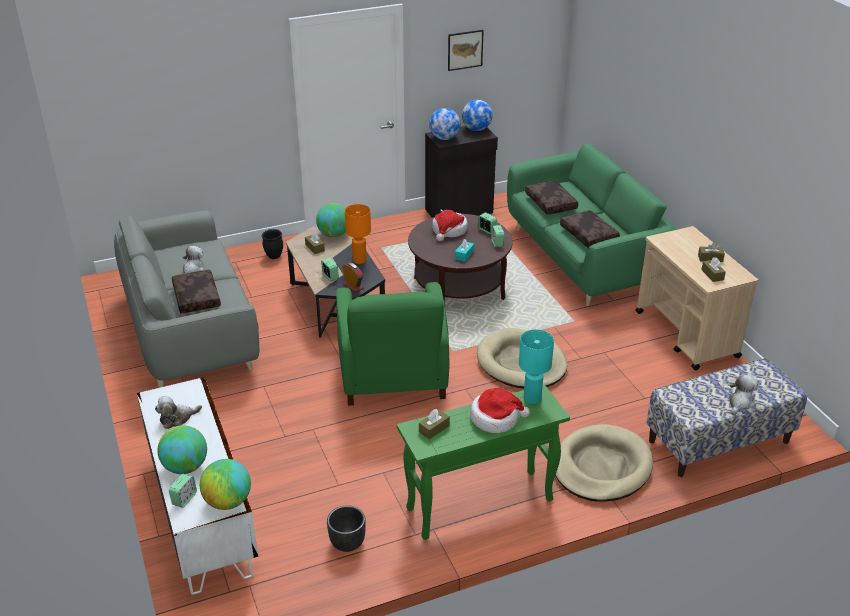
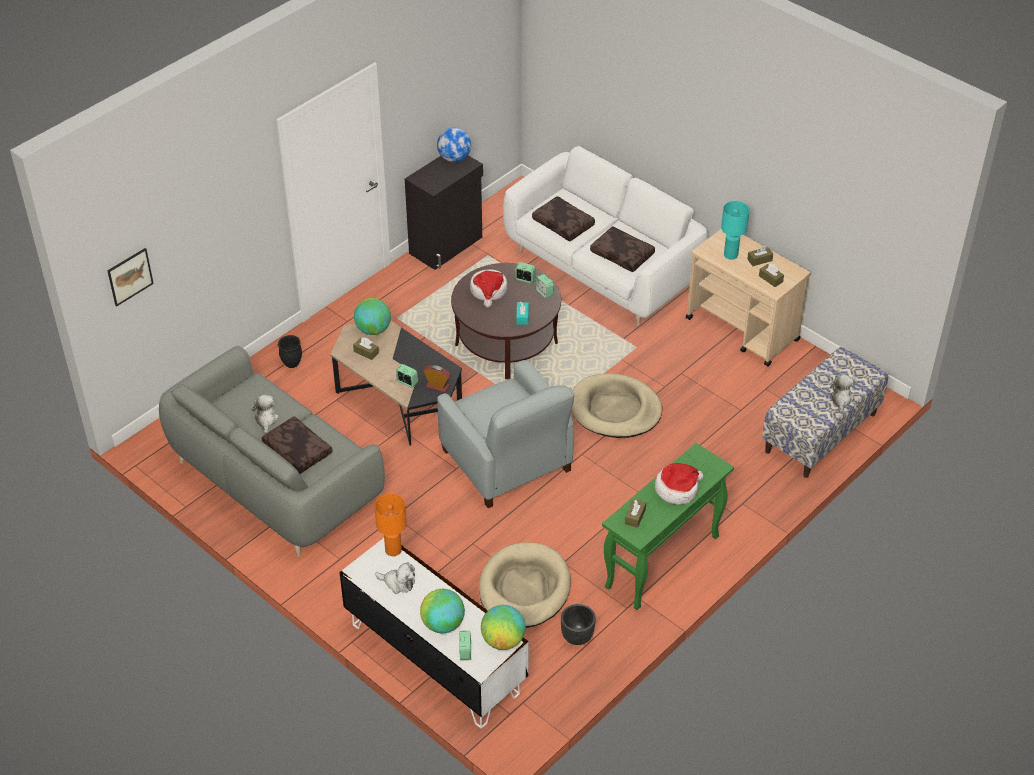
camera: 25 degrees left, 10 degrees up
plush toy [155,396,202,429] -> plush toy turned 105 degrees counterclockwise [375,562,415,594]
green armchair [336,282,449,406] -> grey armchair [437,360,574,508]
orange table lamp [345,204,371,264] -> orange table lamp moved to [374,493,407,556]
globe [429,108,460,140] -> none
picture [448,30,484,71] -> picture moved to [107,248,154,306]
green sofa [507,144,676,306] -> white sofa [503,146,708,326]
turquoise table lamp [519,329,554,404] -> turquoise table lamp moved to [721,201,750,260]
beige dog bed [555,424,653,502] -> beige dog bed moved to [479,542,571,628]

